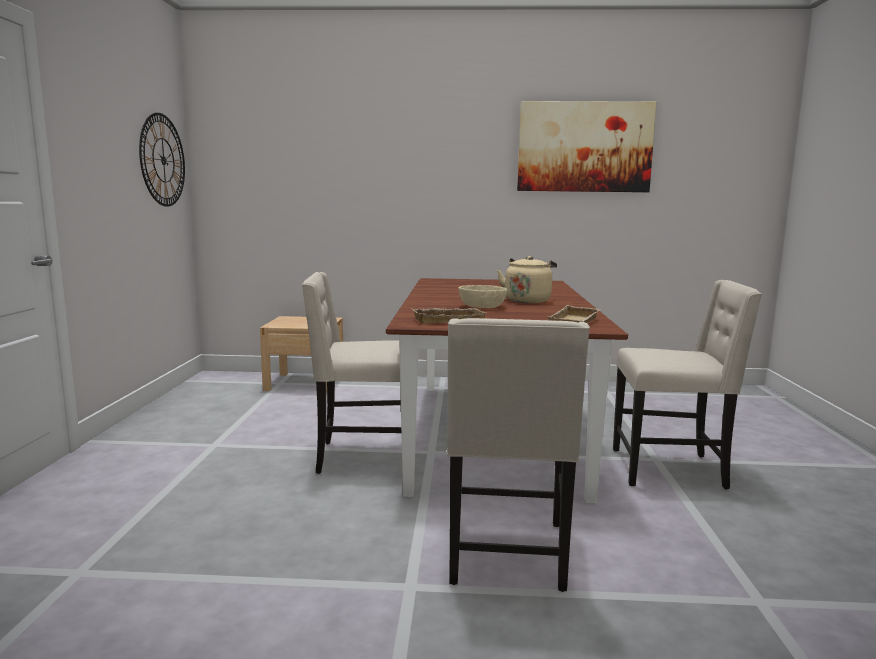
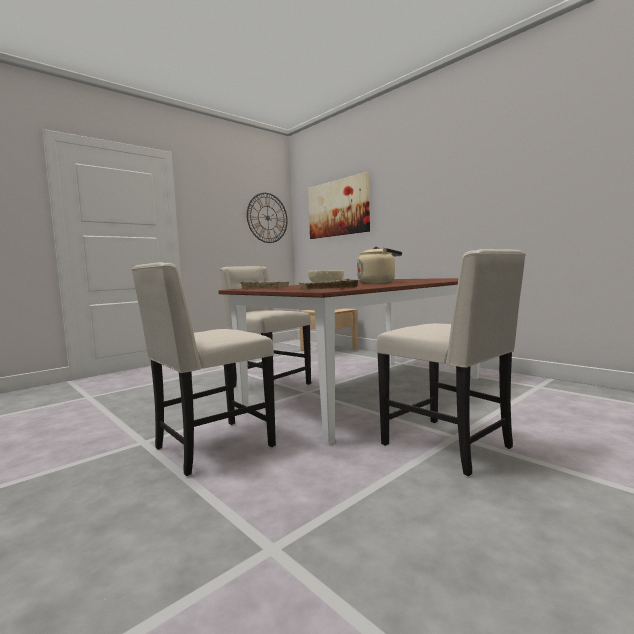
camera: 45 degrees right, 5 degrees down
picture [517,101,657,192] -> picture moved to [308,172,370,239]

